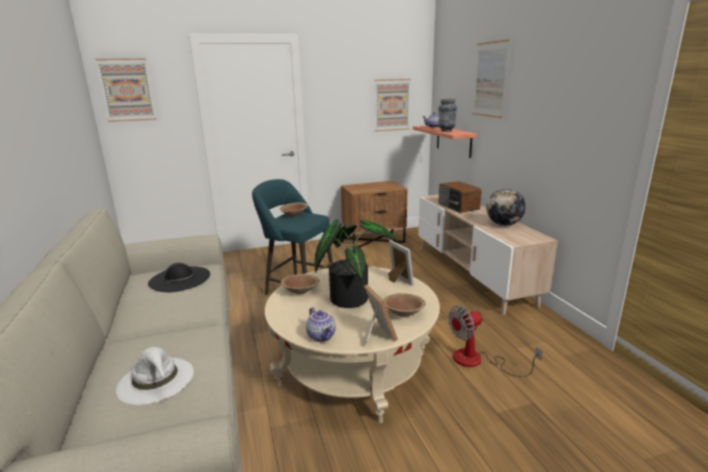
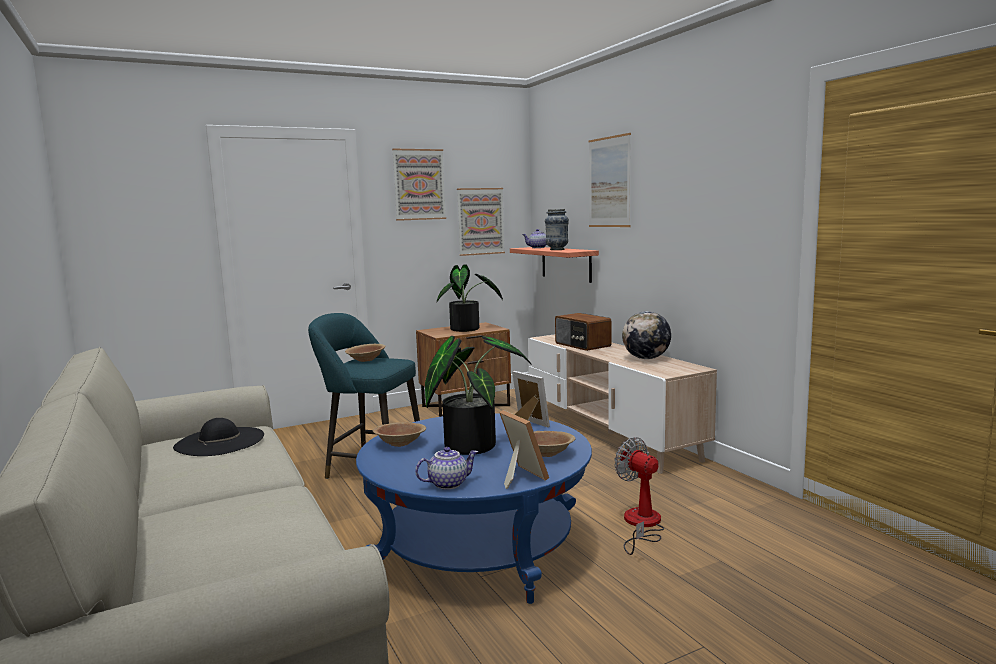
camera: 10 degrees left, 10 degrees down
picture [95,58,156,122] -> picture moved to [392,149,446,221]
white hat [116,347,194,405] -> none
beige coffee table [265,266,440,423] -> blue coffee table [356,413,592,604]
teapot [306,307,336,342] -> teapot turned 75 degrees counterclockwise [415,447,478,490]
fan [448,305,543,377] -> fan turned 90 degrees clockwise [614,437,664,555]
none -> potted plant [437,264,503,332]

